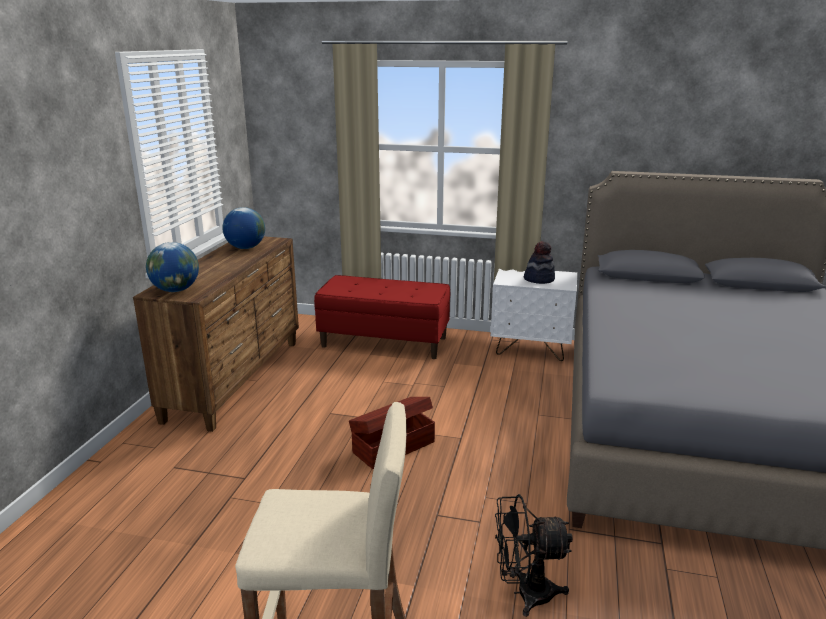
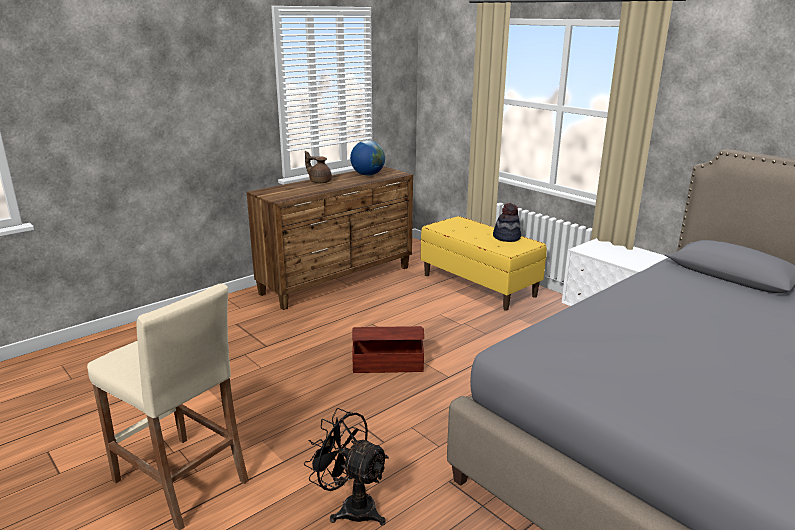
camera: 35 degrees right, 0 degrees up
globe [146,242,199,292] -> none
red bench [314,275,450,359] -> yellow bench [421,216,547,311]
hat [524,241,555,284] -> hat moved to [493,203,521,242]
none -> brown teapot [305,151,332,183]

